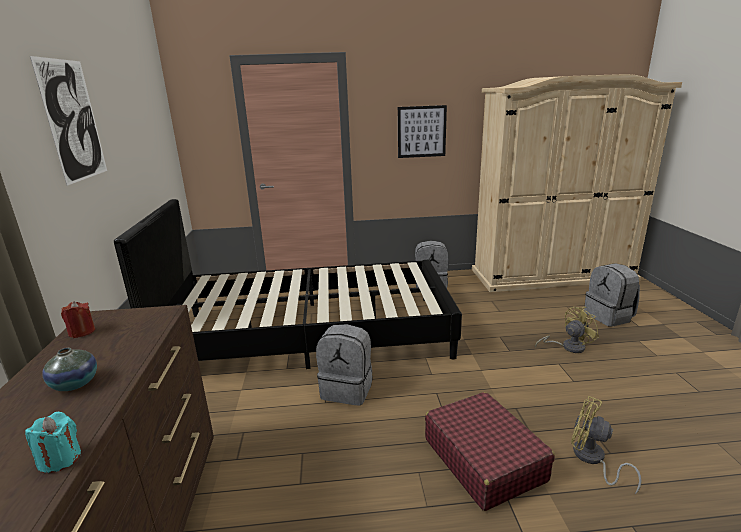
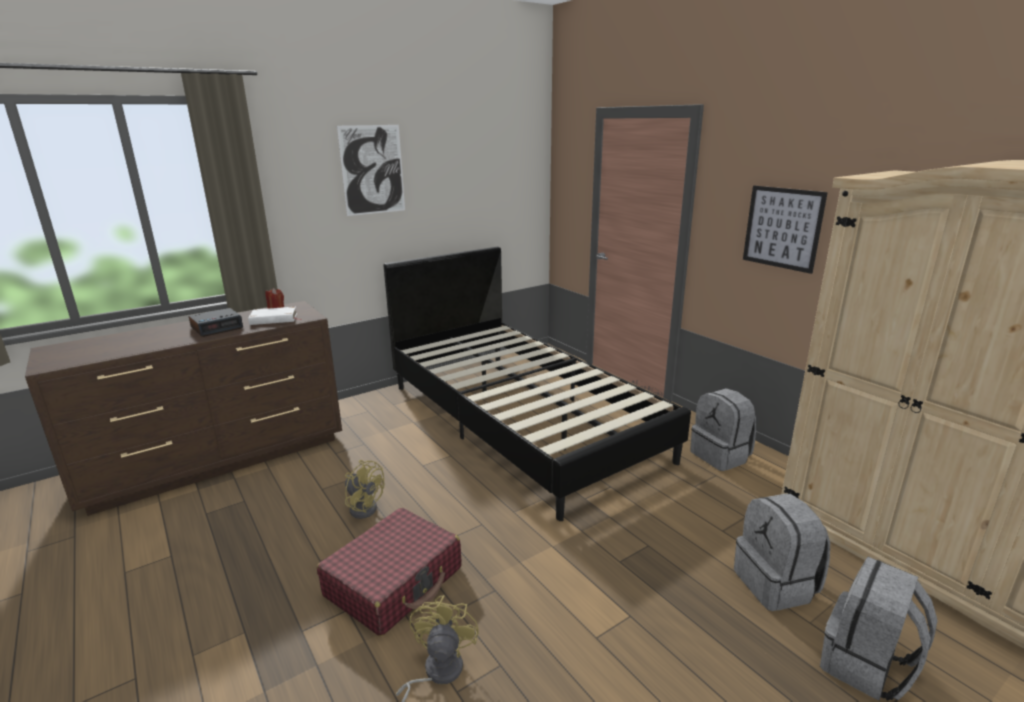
camera: 60 degrees right, 0 degrees up
turquoise candle [25,412,81,473] -> none
vase [42,348,97,391] -> alarm clock [189,308,243,337]
grey backpack [316,324,372,406] -> grey backpack moved to [734,494,830,611]
yellow fan [535,307,599,353] -> yellow fan moved to [345,460,384,519]
none -> white book [248,307,302,325]

